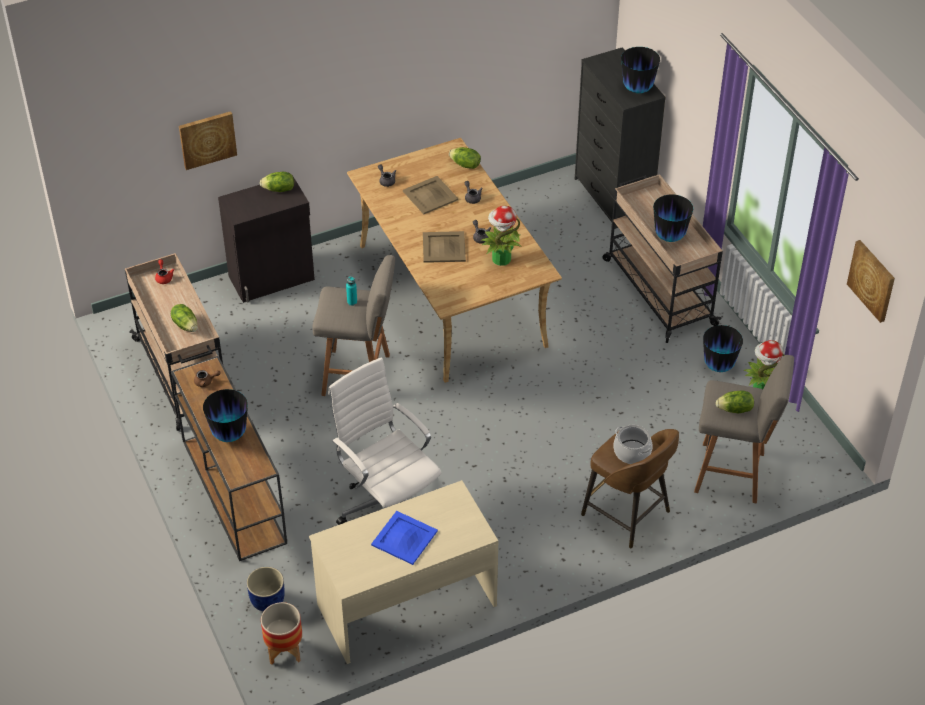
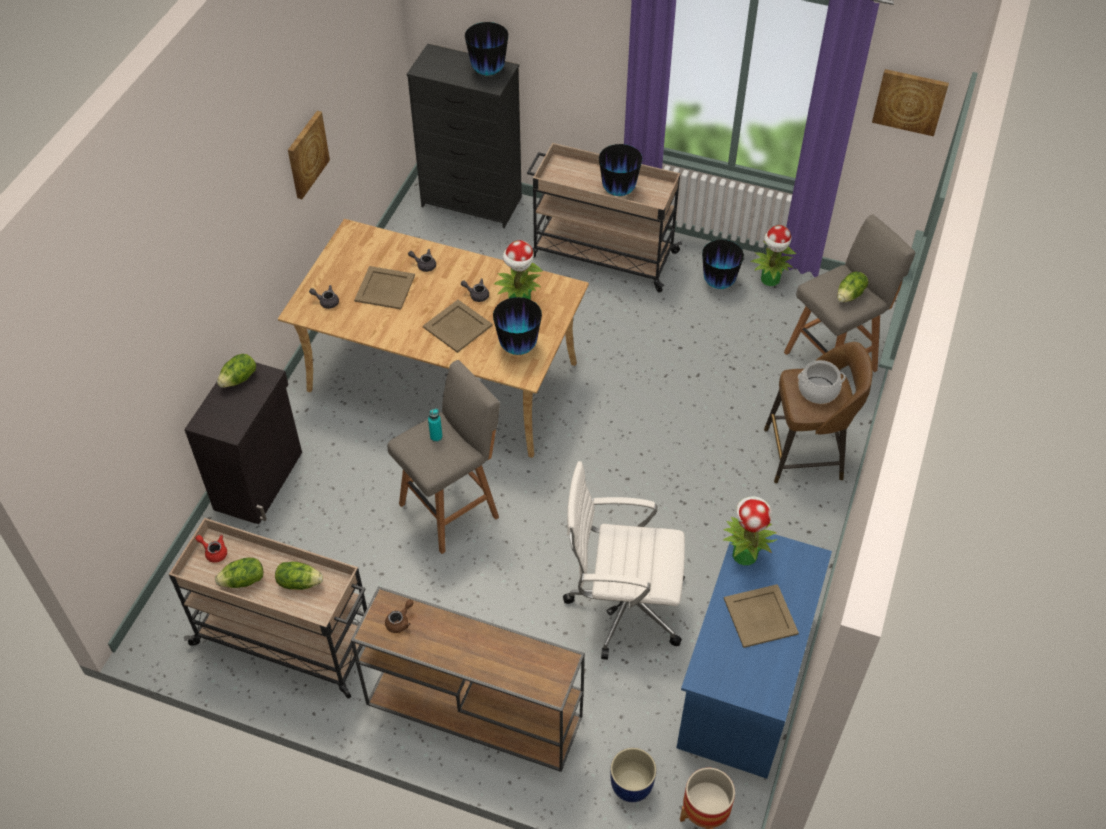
camera: 45 degrees left, 5 degrees up
picture [179,111,237,170] -> picture moved to [288,111,330,199]
vase [203,389,248,442] -> vase moved to [493,297,542,355]
beige desk [309,480,498,664] -> blue desk [676,534,832,779]
blue tray [371,511,438,565] -> beige tray [724,584,799,648]
lettuce [449,147,481,169] -> lettuce moved to [215,558,264,588]
none -> potted plant [723,496,777,565]

